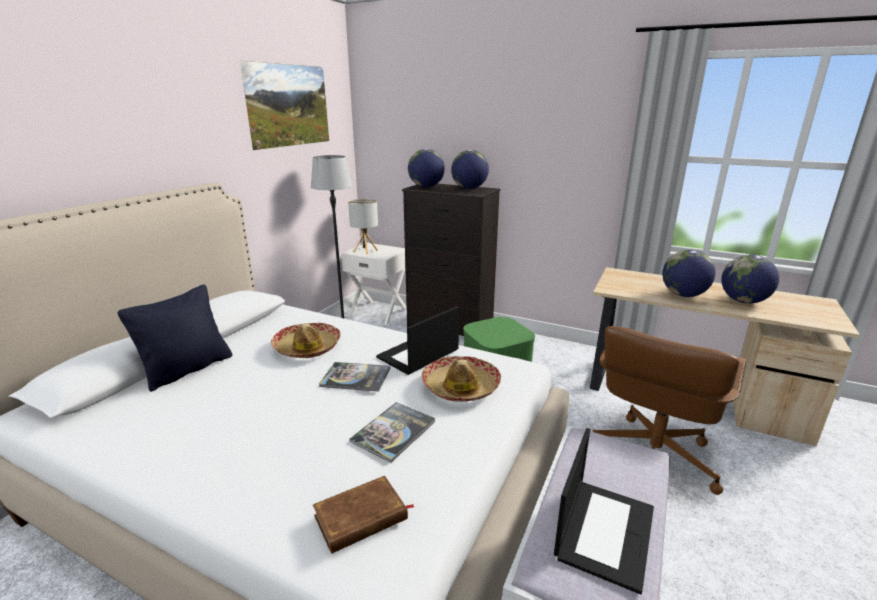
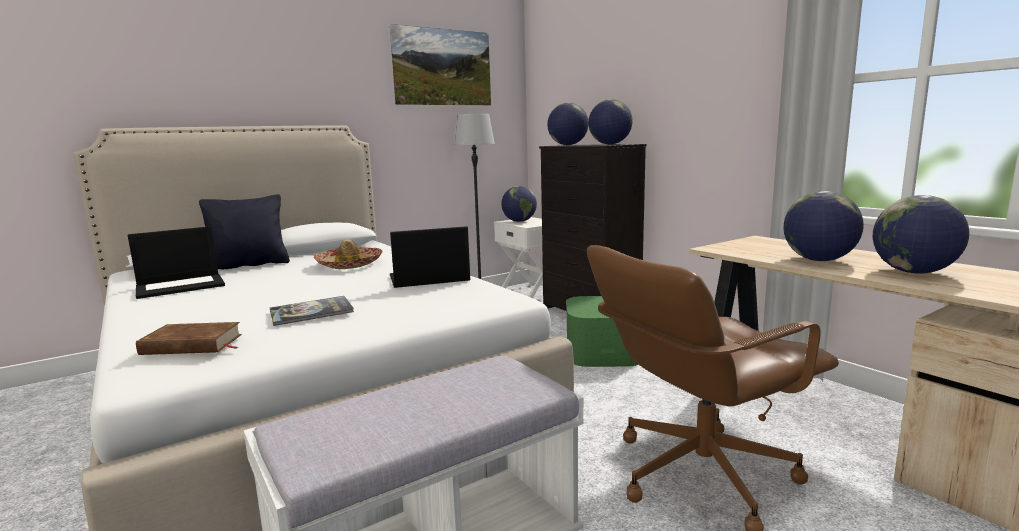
camera: 30 degrees right, 10 degrees down
book [319,362,390,392] -> none
table lamp [348,199,378,255] -> globe [501,186,537,222]
hat [421,356,501,402] -> none
laptop [554,428,654,594] -> laptop moved to [128,226,225,299]

